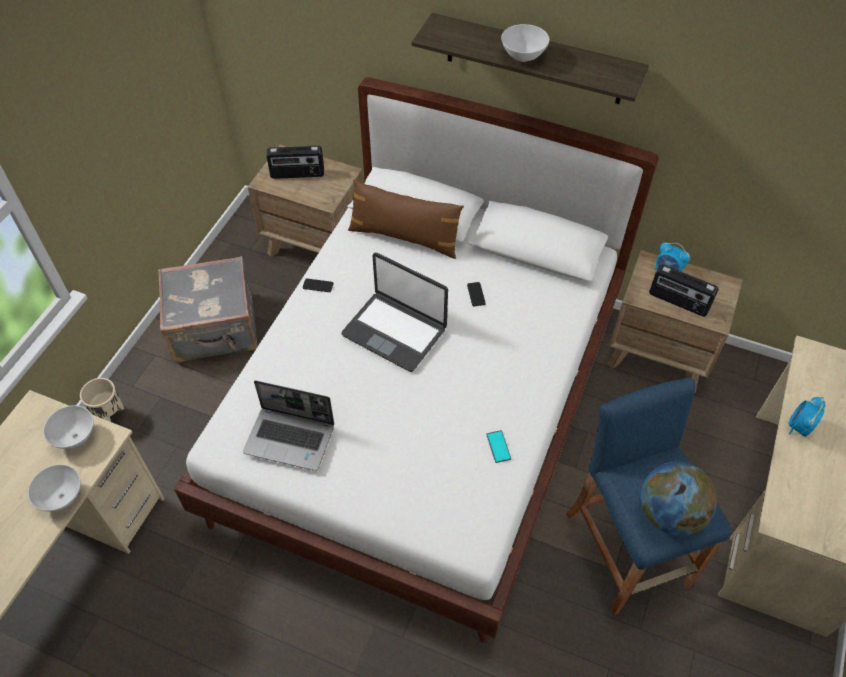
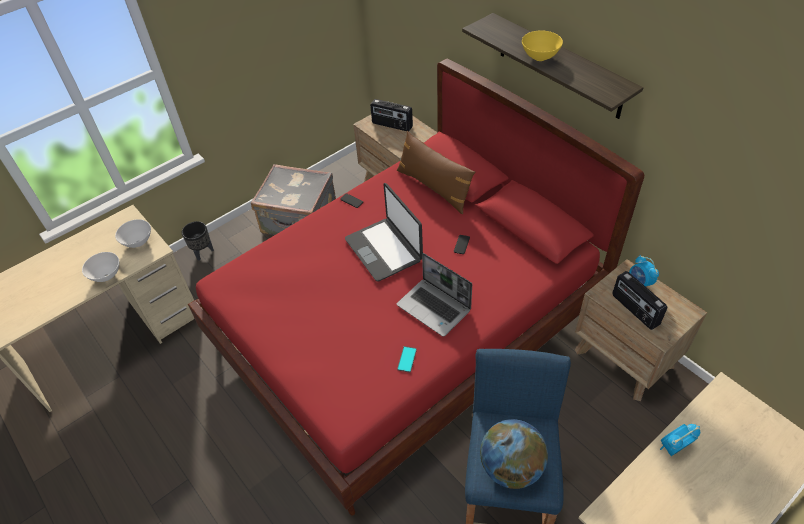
camera: 30 degrees right, 5 degrees down
beige planter [80,378,124,422] -> black planter [182,221,214,261]
white bed [174,77,659,643] -> red bed [188,59,644,516]
laptop [243,380,334,471] -> laptop moved to [397,253,472,337]
white bowl [501,24,549,62] -> yellow bowl [522,30,563,61]

